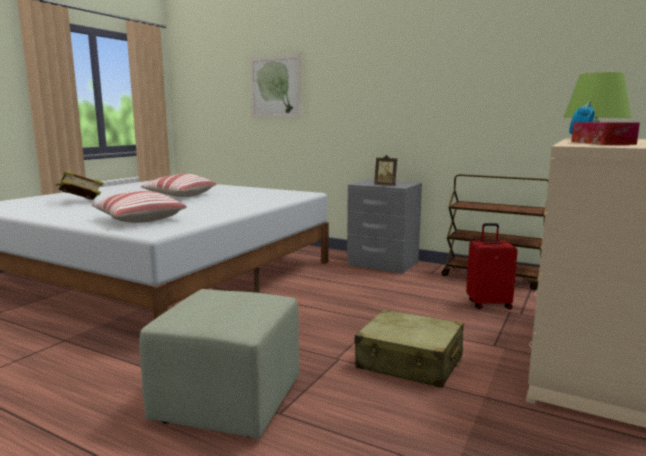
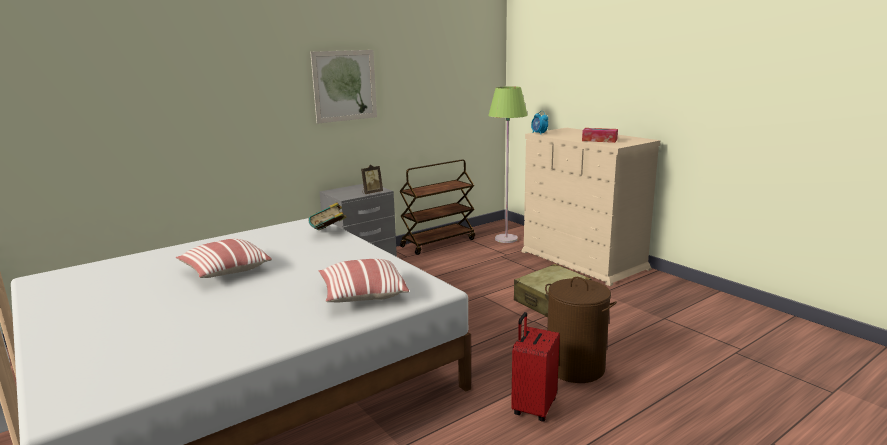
camera: 65 degrees left, 5 degrees up
book [55,170,104,200] -> book moved to [308,202,347,230]
green ottoman [139,289,299,439] -> brown laundry basket [545,277,617,383]
picture [250,54,302,119] -> picture moved to [310,50,377,124]
red suitcase [466,223,518,309] -> red suitcase moved to [511,312,560,422]

